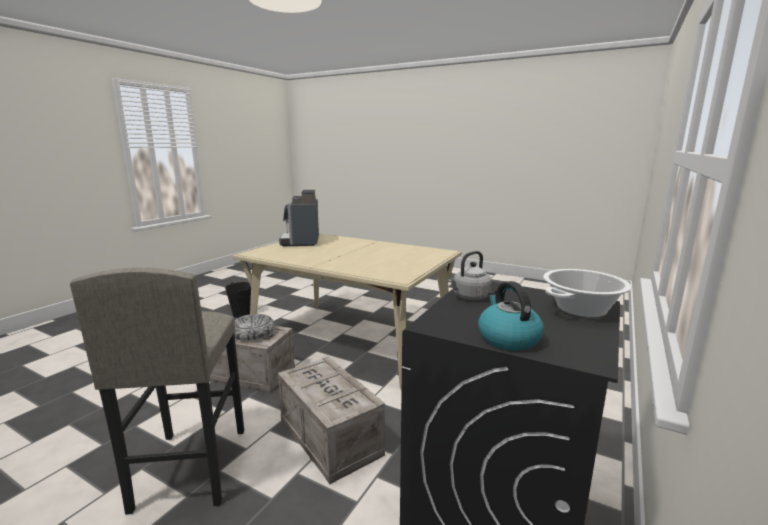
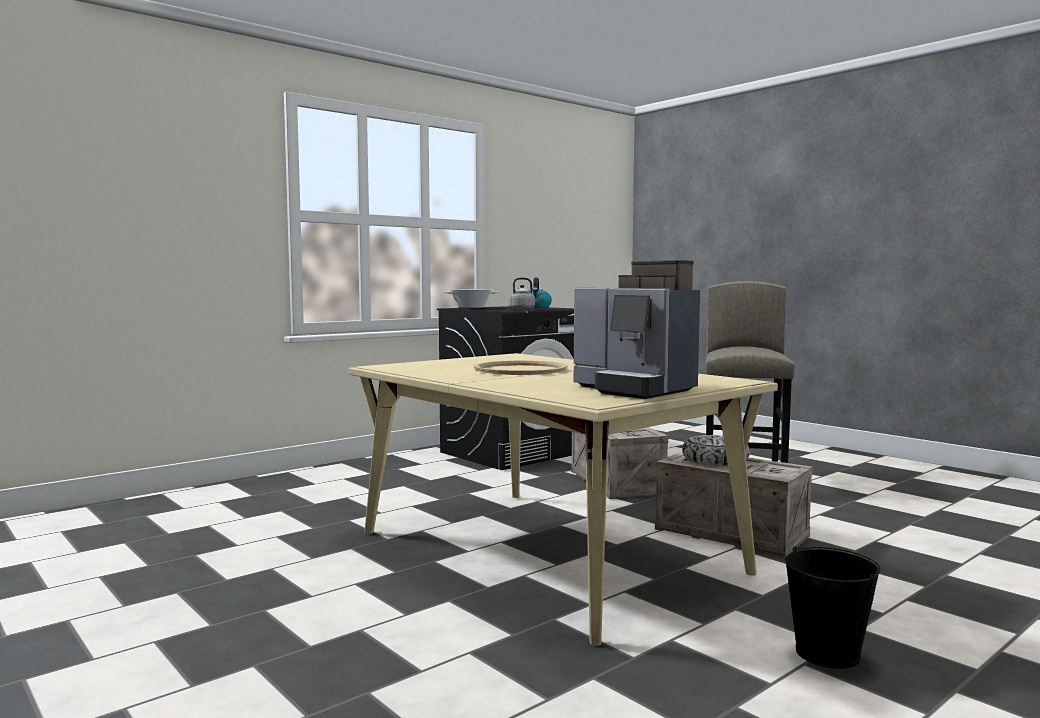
camera: 160 degrees left, 10 degrees down
coffee machine [279,190,319,246] -> coffee machine turned 120 degrees clockwise [574,260,700,399]
none -> beige tray [474,360,567,375]

